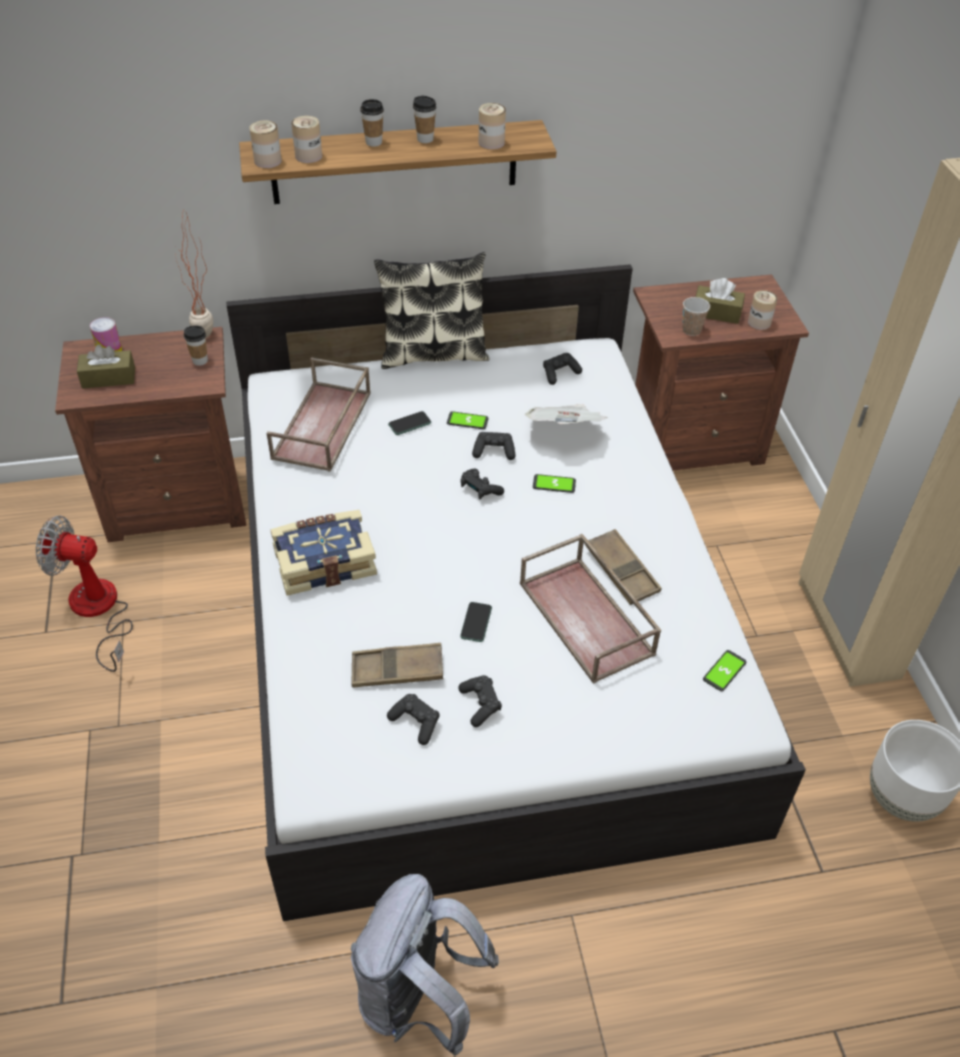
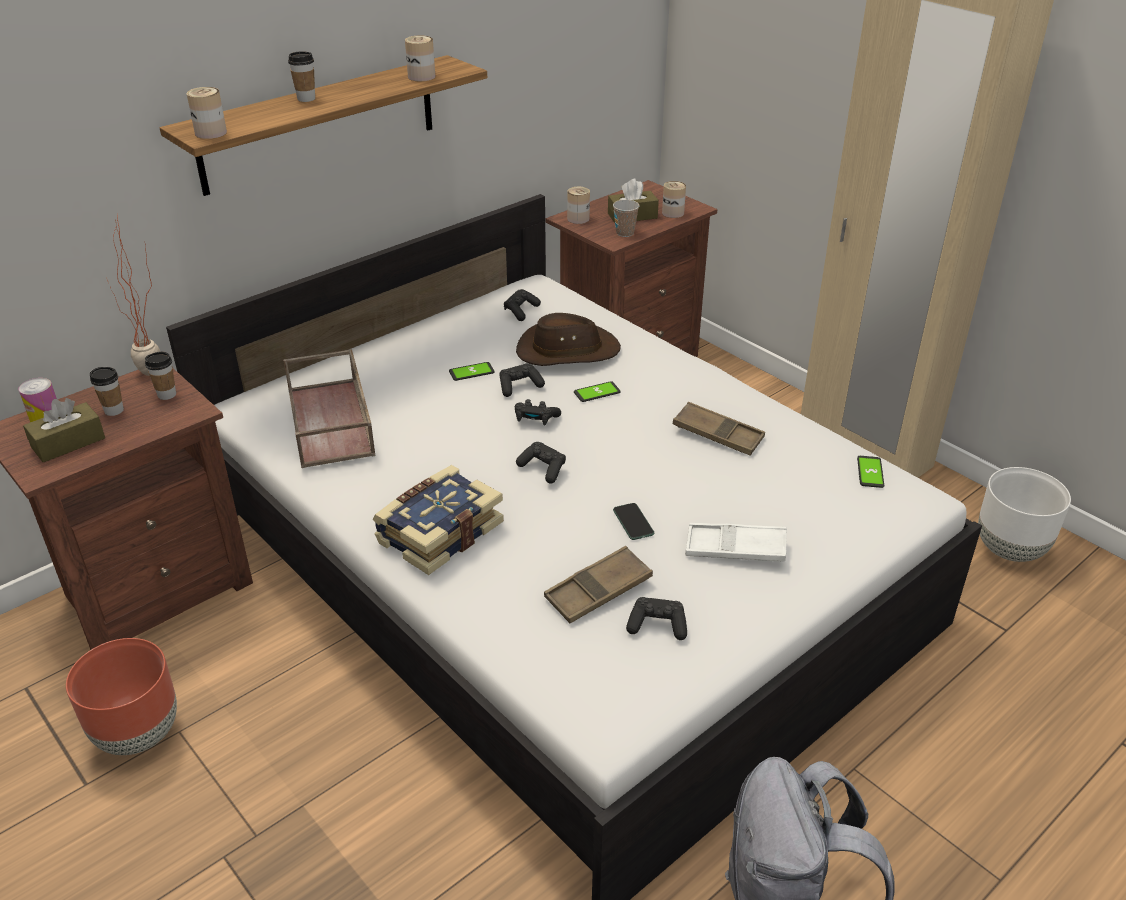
camera: 30 degrees left, 10 degrees down
fan [36,516,133,672] -> brown planter [66,638,177,755]
can [291,116,322,163] -> can moved to [567,187,590,224]
pillow [374,252,489,369] -> none
phone [388,411,431,435] -> none
cup [413,96,436,143] -> cup moved to [90,367,124,416]
black game controller [458,675,502,727] -> black game controller moved to [516,442,566,484]
brown tray [520,534,661,684] -> none
newspaper [525,404,608,424] -> brown hat [516,313,621,366]
none -> white tray [685,523,787,561]

